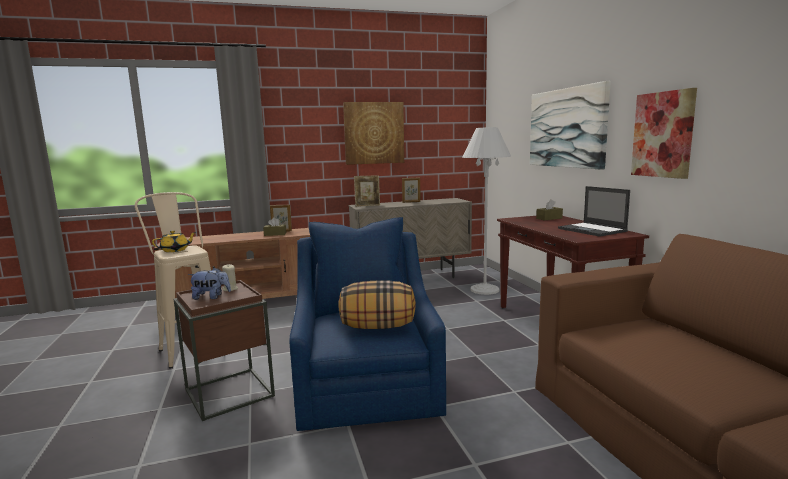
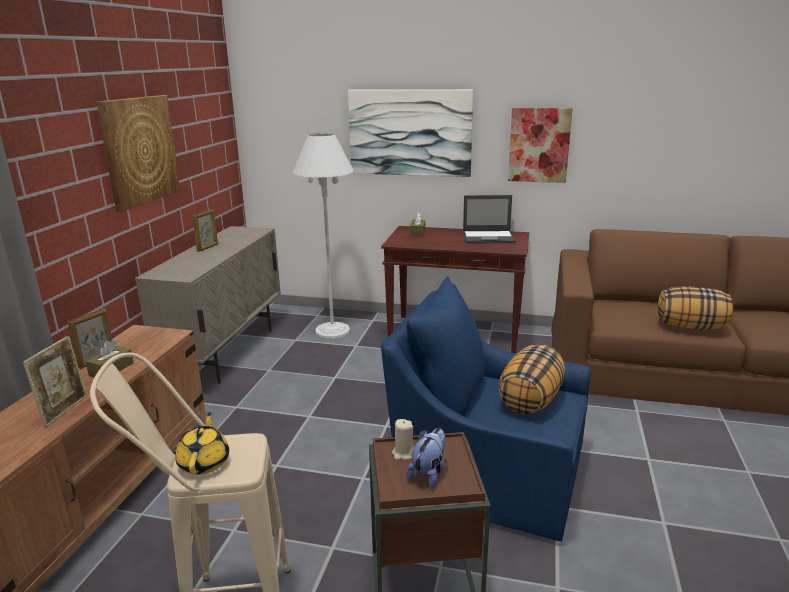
camera: 60 degrees left, 10 degrees up
picture frame [354,175,380,207] -> picture frame moved to [23,336,87,427]
none -> pillow [658,286,733,330]

